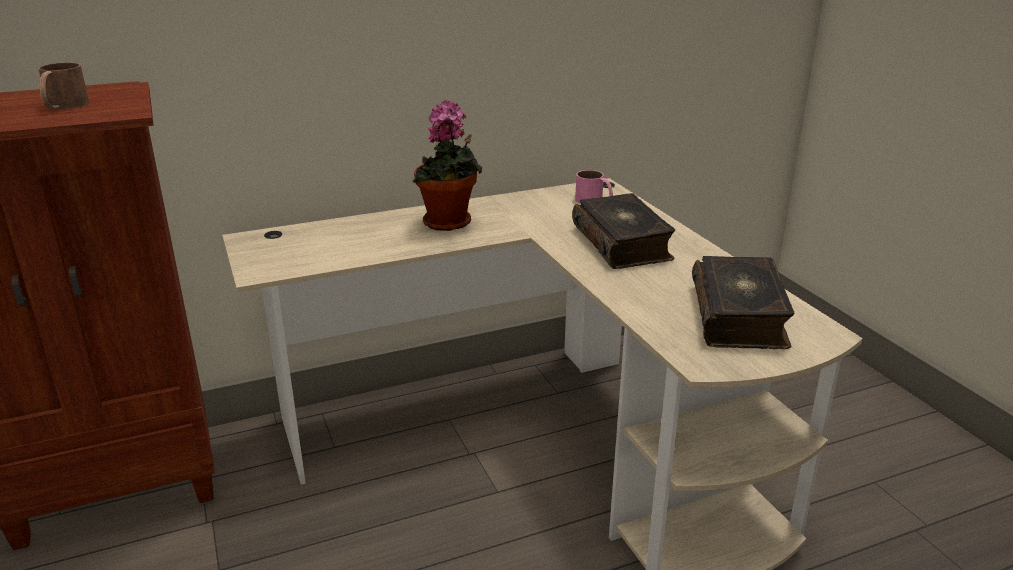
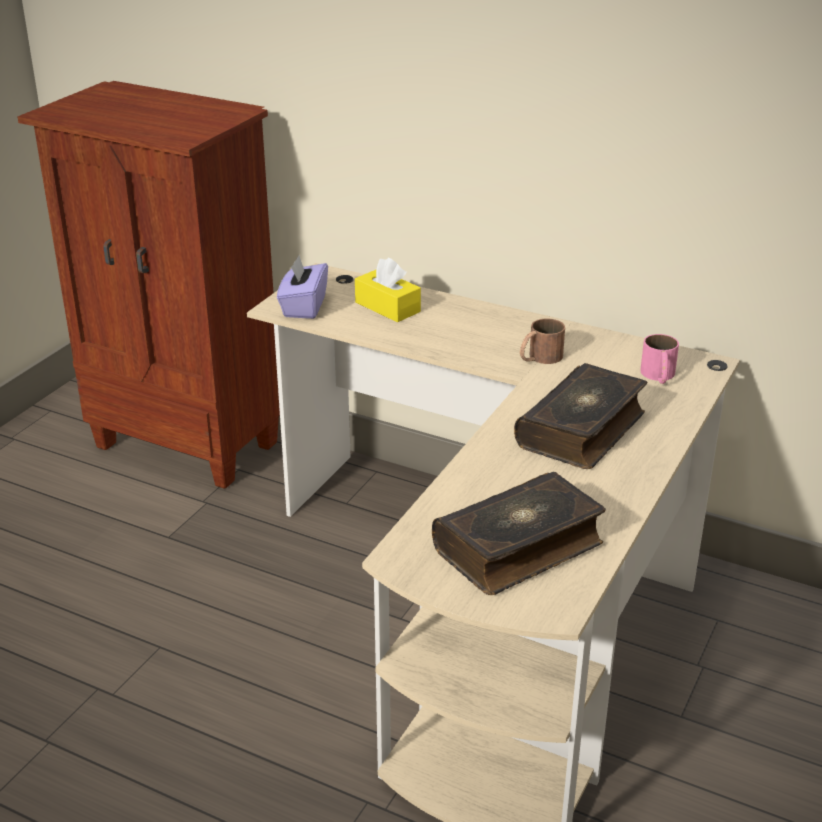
camera: 50 degrees right, 5 degrees up
brown mug [38,63,89,109] -> brown mug moved to [520,319,565,364]
potted plant [413,100,482,231] -> none
none -> purple tissue box [277,255,328,319]
none -> yellow tissue box [355,258,421,322]

